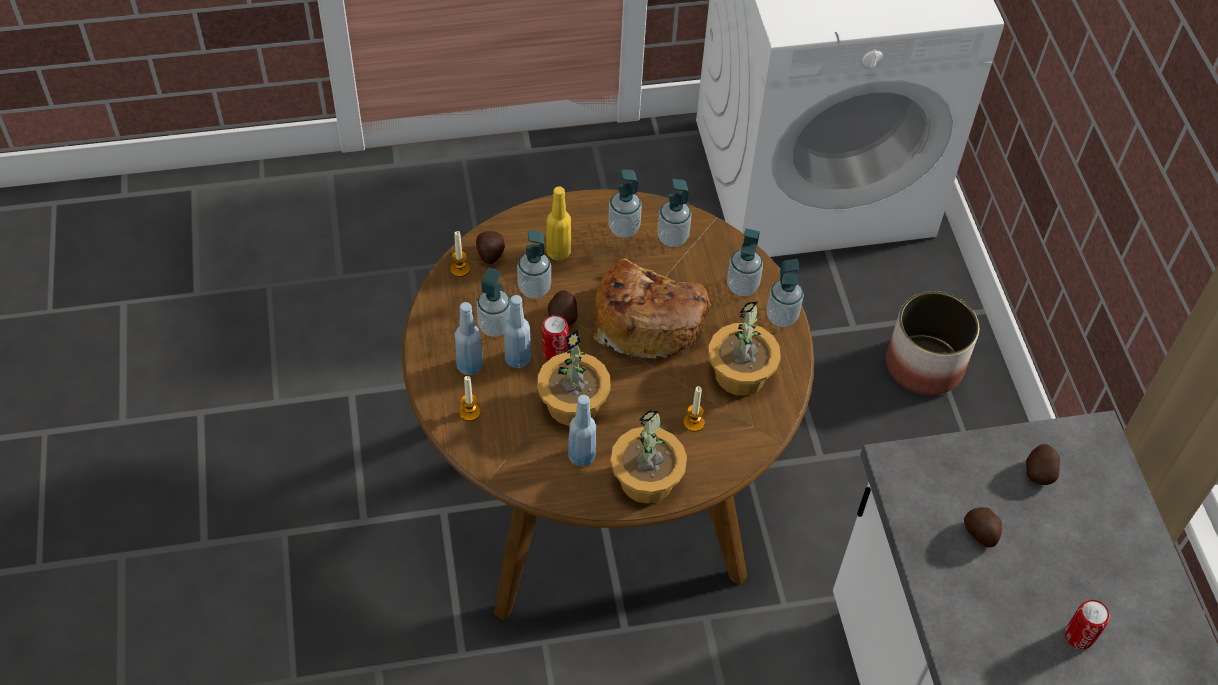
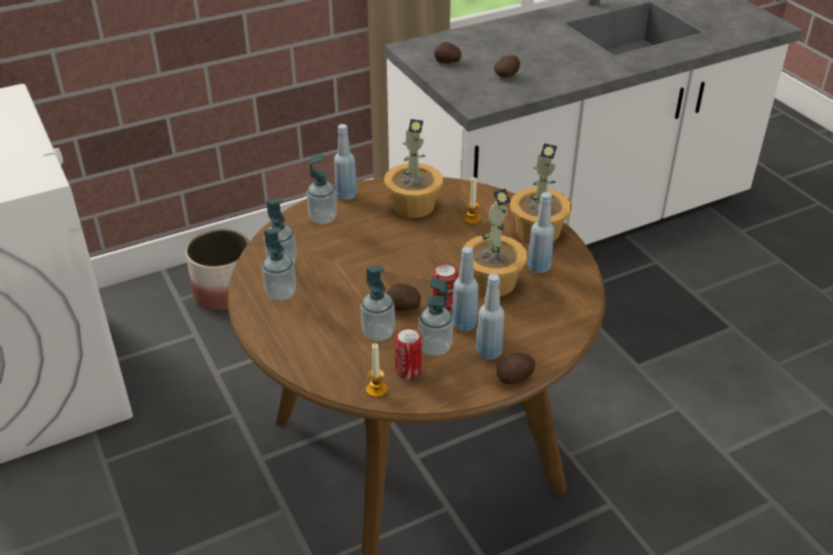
camera: 105 degrees left, 15 degrees down
candle [459,376,481,421] -> none
potato [476,231,505,264] -> potato moved to [497,353,535,384]
yellow bottle [546,186,571,261] -> none
bread [594,258,711,358] -> none
soap dispenser [766,259,804,327] -> blue bottle [334,124,357,200]
can [1065,600,1110,650] -> can moved to [395,328,422,379]

